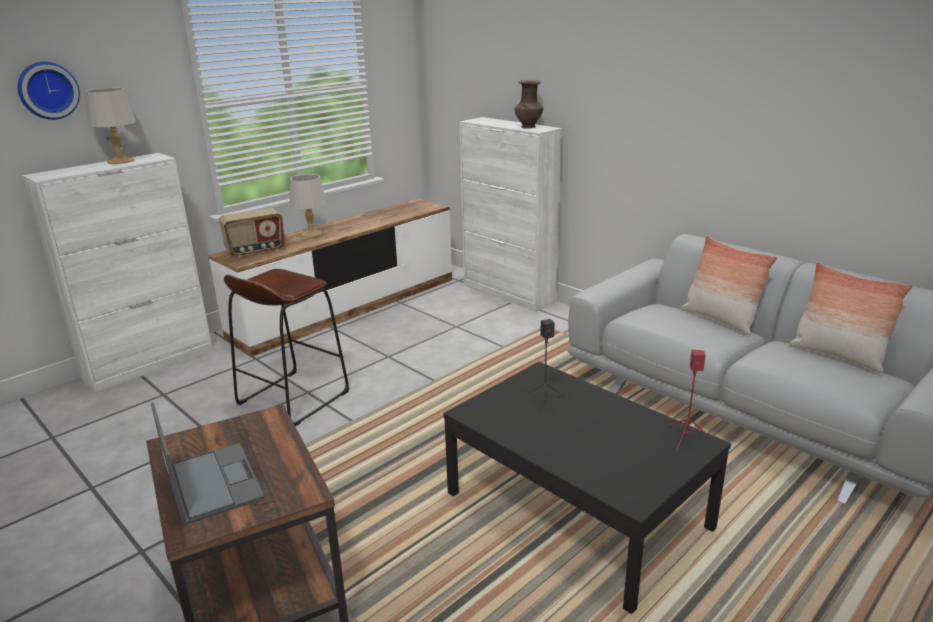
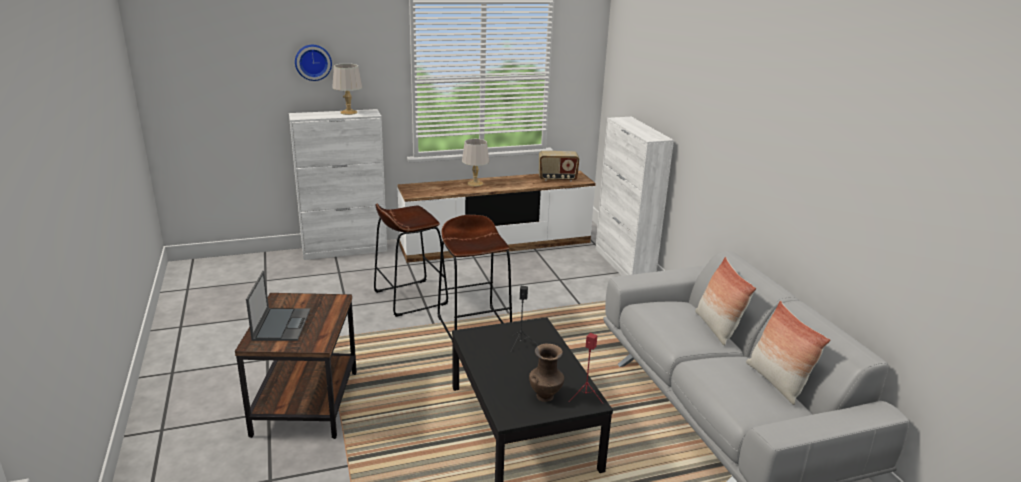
camera: 25 degrees right, 0 degrees up
radio [219,208,285,257] -> radio moved to [539,151,579,181]
brown vase [515,80,543,129] -> brown vase moved to [529,344,564,402]
none -> brown stool [438,215,512,340]

